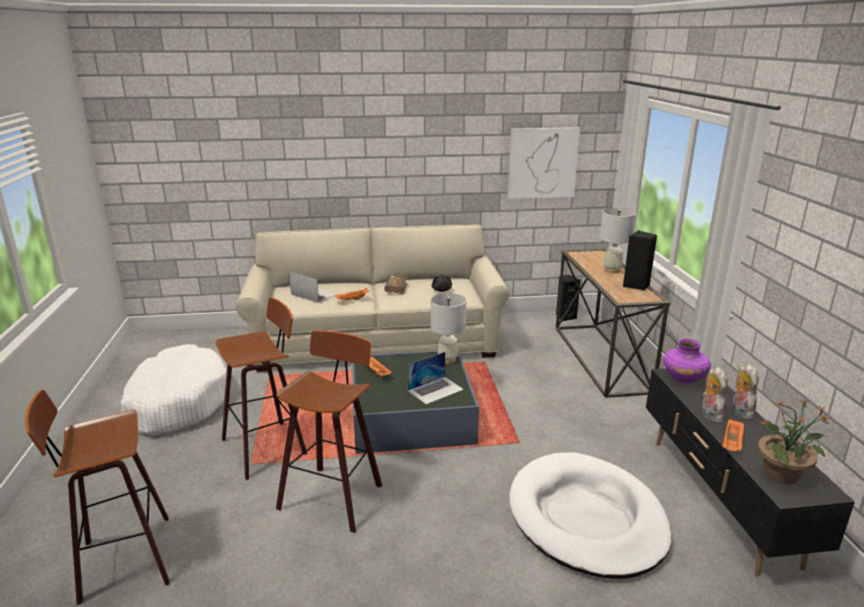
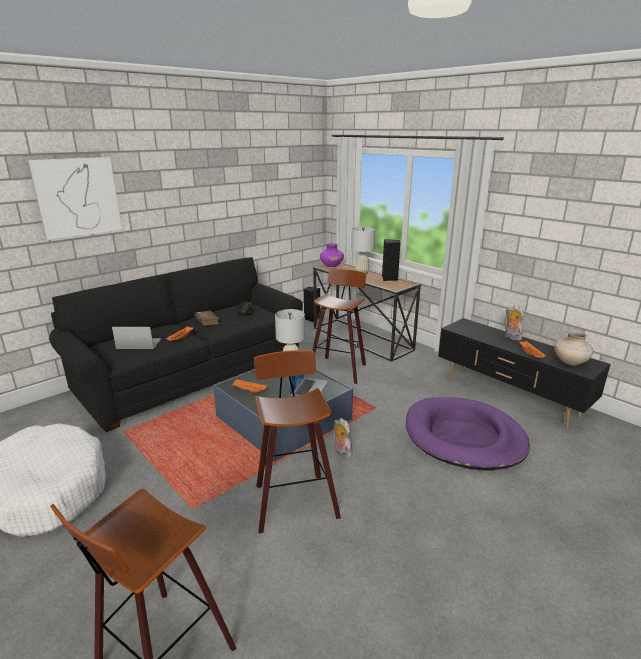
camera: 35 degrees left, 0 degrees up
stool [215,297,307,480] -> stool moved to [312,269,366,384]
beige sofa [236,224,510,372] -> black sofa [49,257,303,432]
picture [508,127,580,199] -> picture moved to [28,157,122,240]
white dog bed [509,452,672,579] -> purple dog bed [406,397,530,471]
purple vase [663,339,711,383] -> purple vase moved to [320,243,344,267]
plush toy [702,367,728,423] -> plush toy moved to [334,418,352,459]
potted plant [758,400,830,485] -> beige vase [554,330,593,366]

